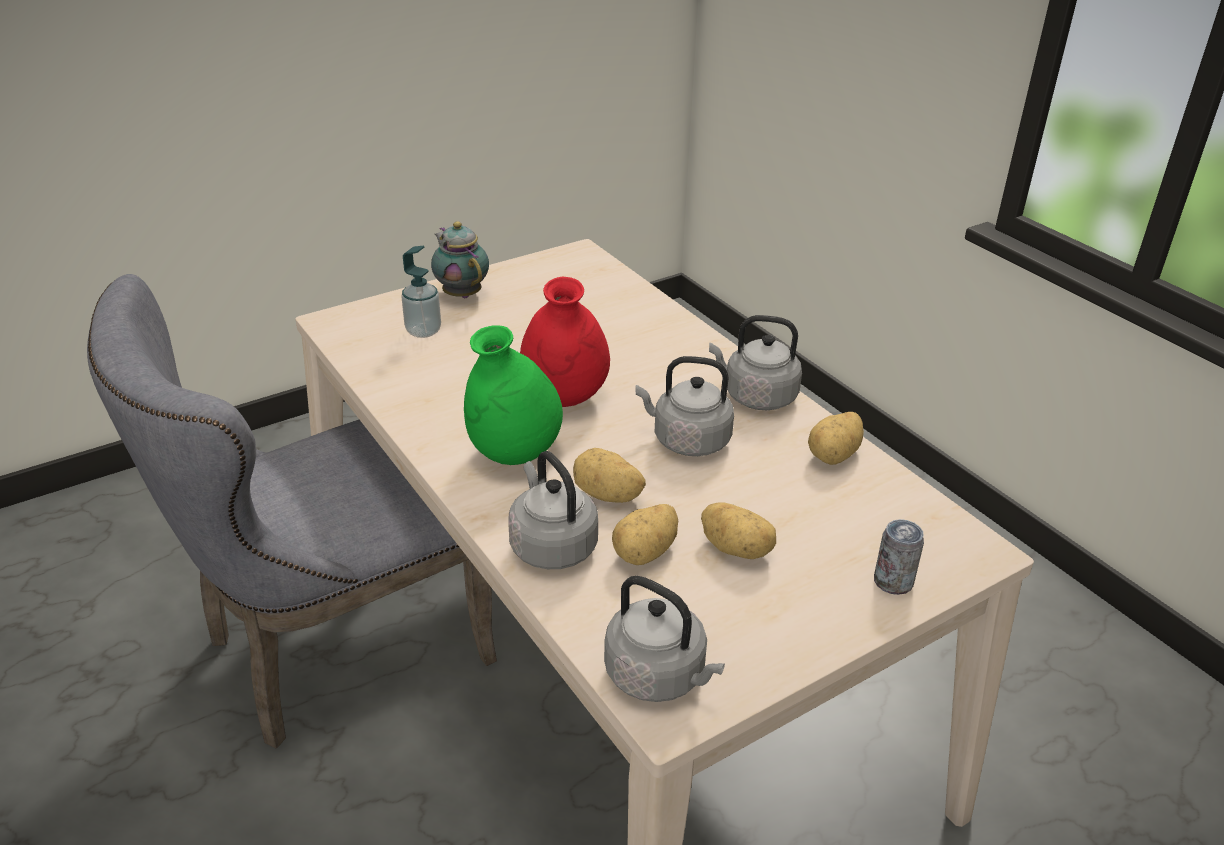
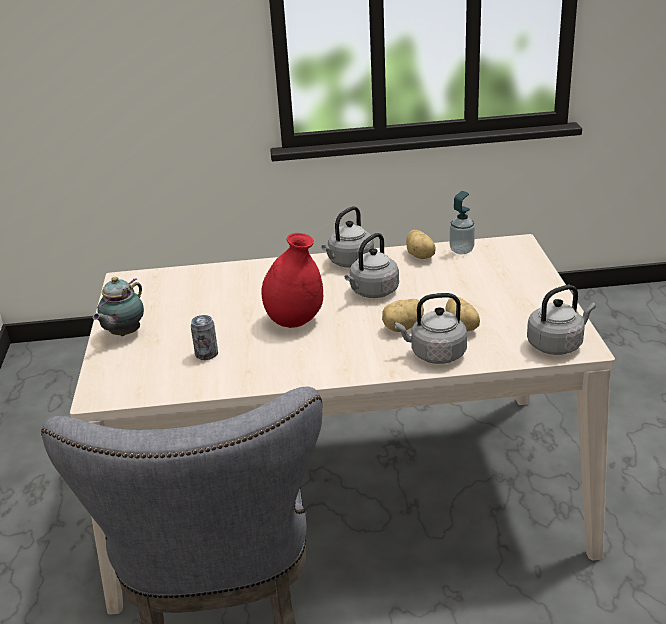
camera: 60 degrees left, 5 degrees down
soap dispenser [402,246,441,338] -> soap dispenser moved to [449,191,475,254]
teapot [431,221,489,298] -> teapot turned 60 degrees counterclockwise [92,277,144,336]
green vase [464,325,563,465] -> none
potato [701,502,776,559] -> none
can [874,519,924,595] -> can moved to [191,315,218,360]

